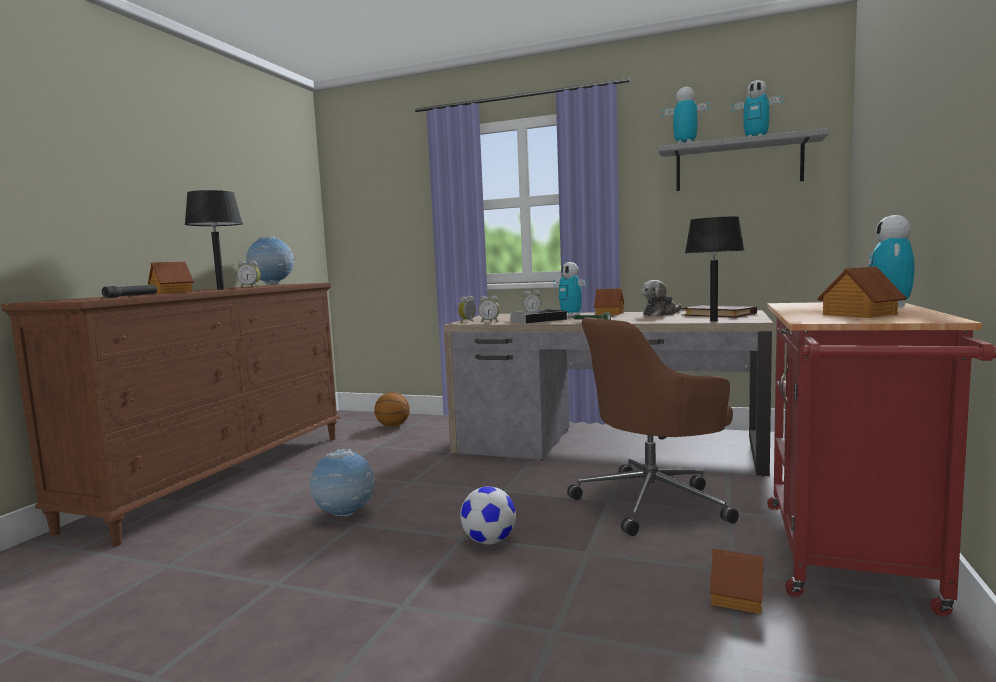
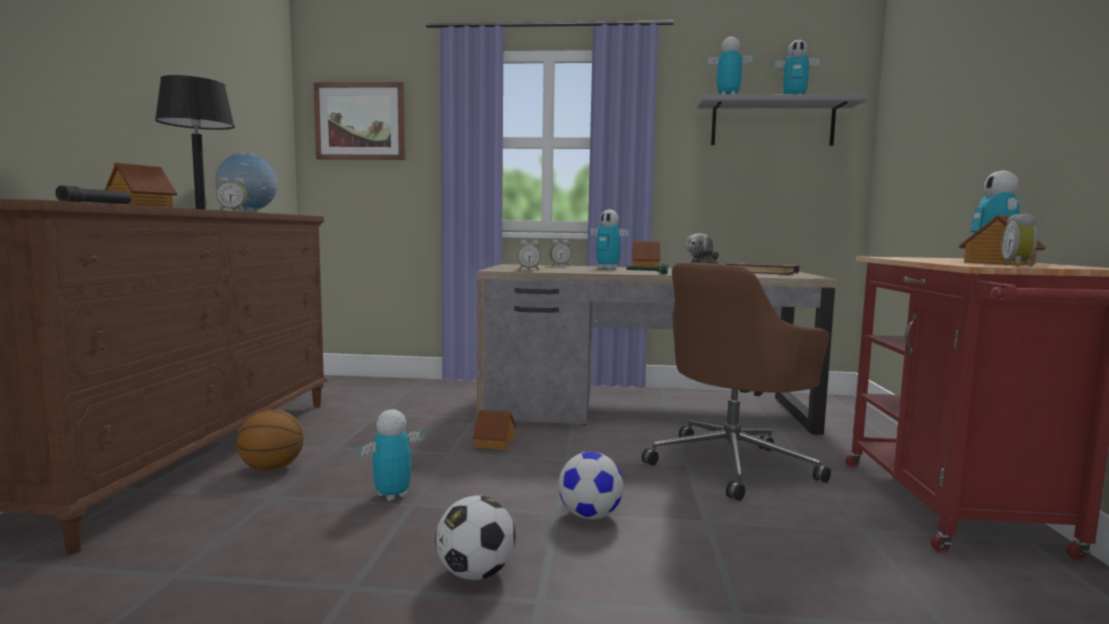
camera: 15 degrees left, 0 degrees up
globe [310,449,376,516] -> toy robot [356,409,424,501]
basketball [374,392,410,427] -> basketball moved to [236,409,304,471]
alarm clock [458,296,476,323] -> alarm clock moved to [1001,213,1037,267]
book [510,309,567,324] -> none
black table lamp [685,217,745,322] -> none
toy house [710,549,764,614] -> toy house moved to [473,410,516,450]
none -> picture [314,82,405,160]
none -> football [435,496,516,580]

